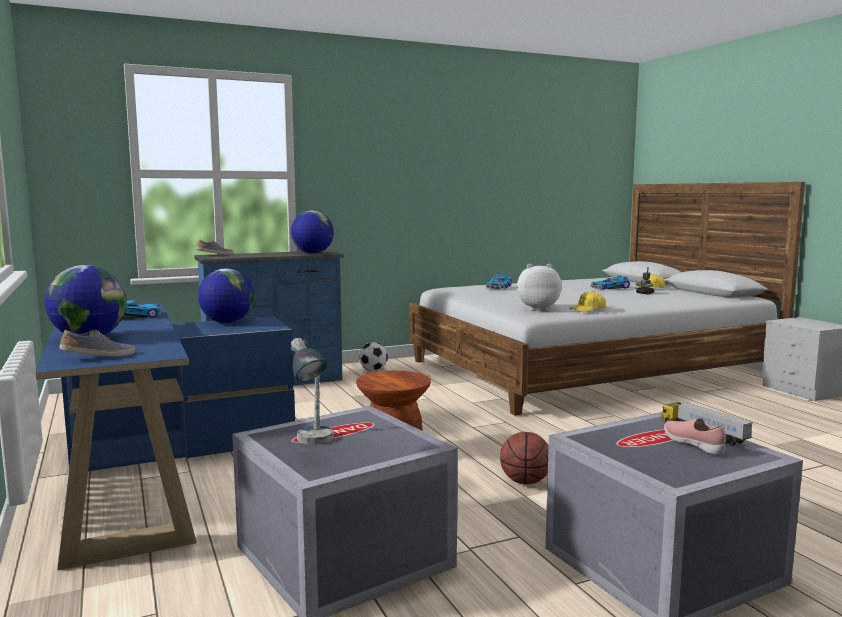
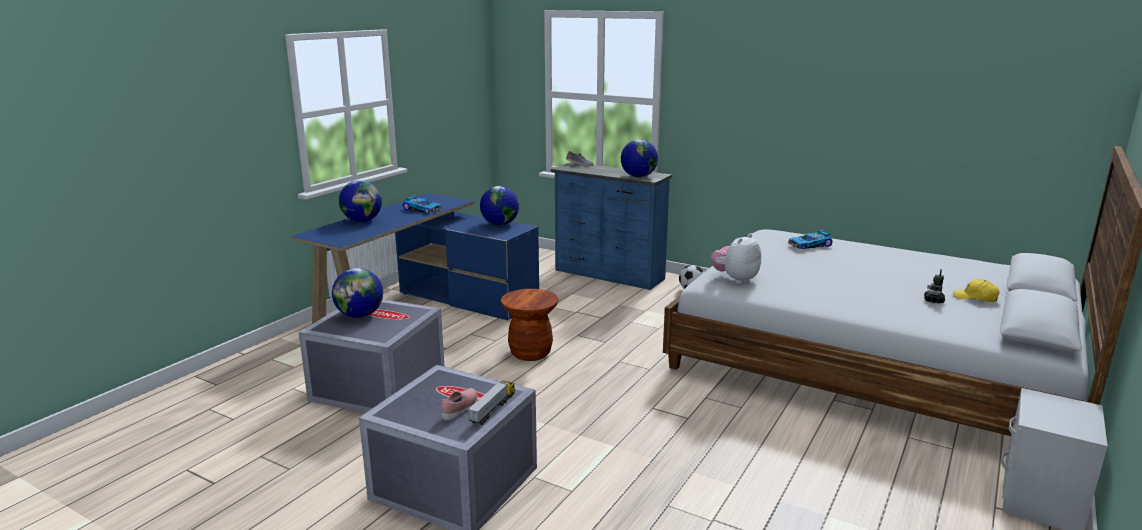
camera: 55 degrees right, 10 degrees up
shoe [60,330,136,357] -> none
table lamp [291,338,334,445] -> globe [332,268,383,318]
basketball [500,432,549,484] -> none
plush toy [517,264,562,311] -> plush toy turned 105 degrees counterclockwise [711,234,761,284]
yellow cap [569,291,606,312] -> none
toy car [591,276,630,290] -> none

